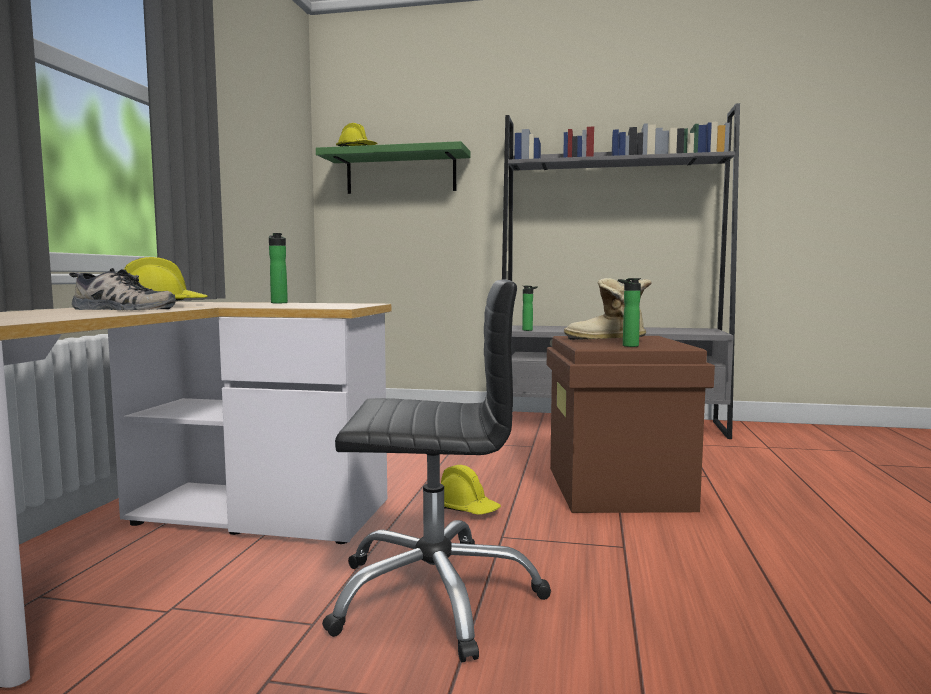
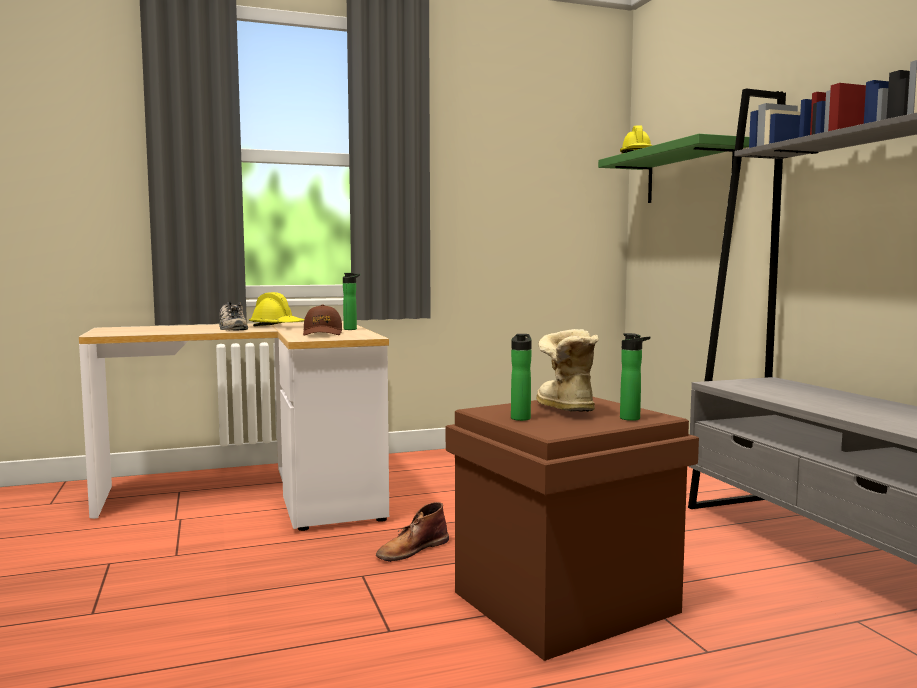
camera: 60 degrees right, 0 degrees up
black office chair [322,280,551,662] -> none
yellow hard hat [441,465,501,515] -> brown boot [376,502,449,562]
bottle [522,286,538,331] -> bottle moved to [620,333,650,421]
none -> brown cap [303,304,342,336]

